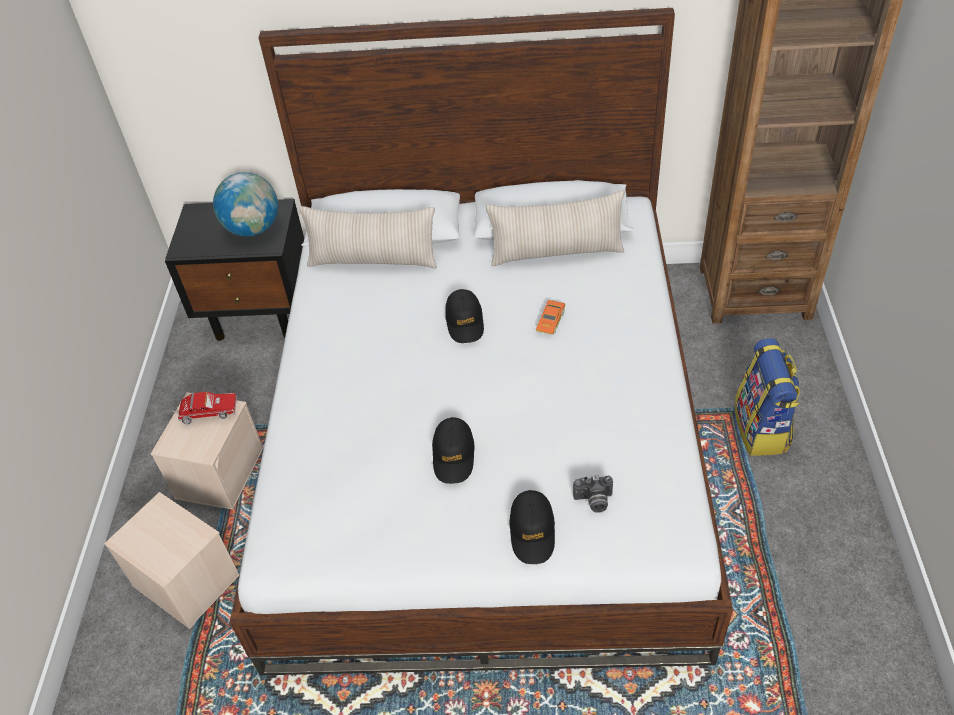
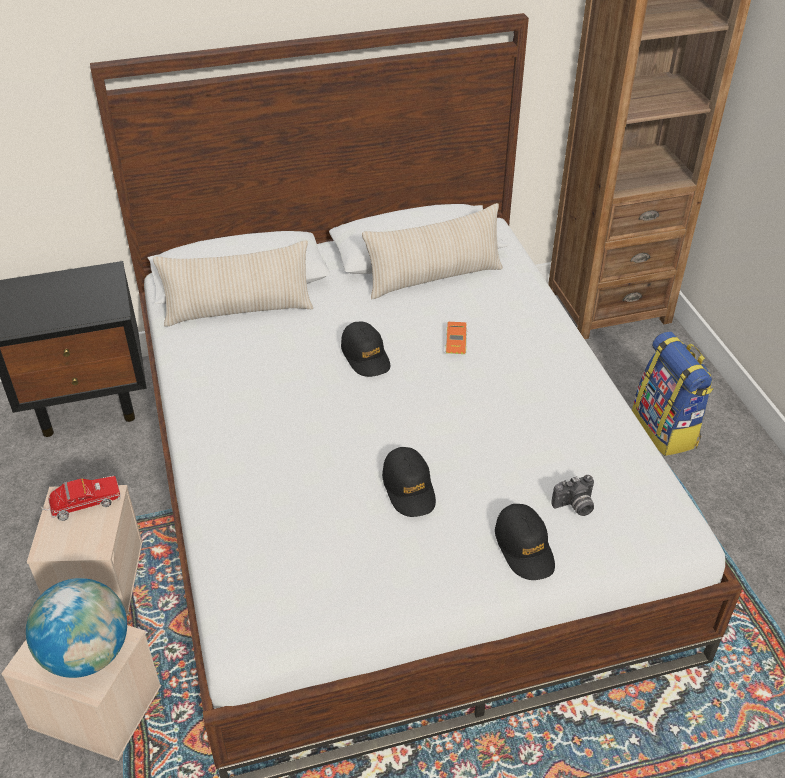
camera: 20 degrees left, 5 degrees down
globe [213,172,278,236] -> globe moved to [26,578,127,678]

